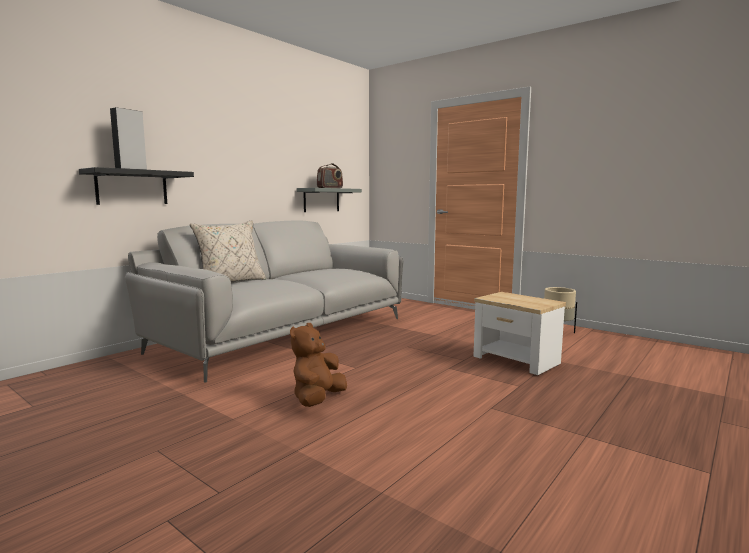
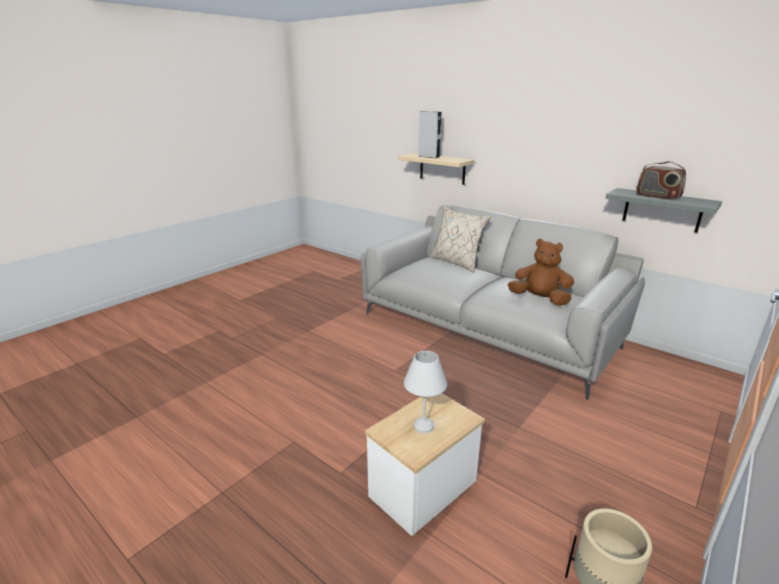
camera: 90 degrees right, 15 degrees up
black shelf [79,167,194,205] -> beige shelf [398,153,474,185]
brown plush toy [290,323,347,407] -> brown plush toy moved to [508,239,574,306]
none -> white table lamp [404,351,447,433]

